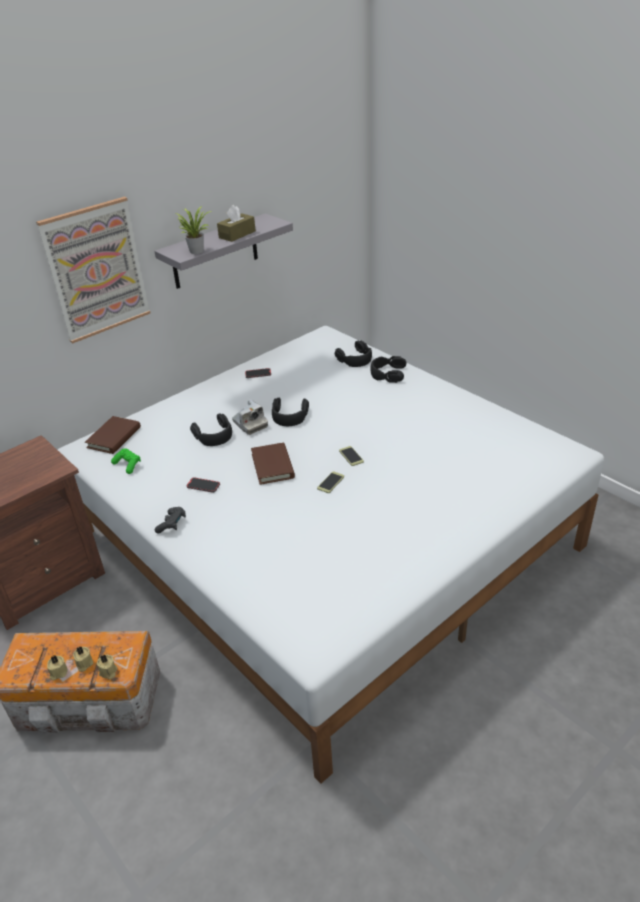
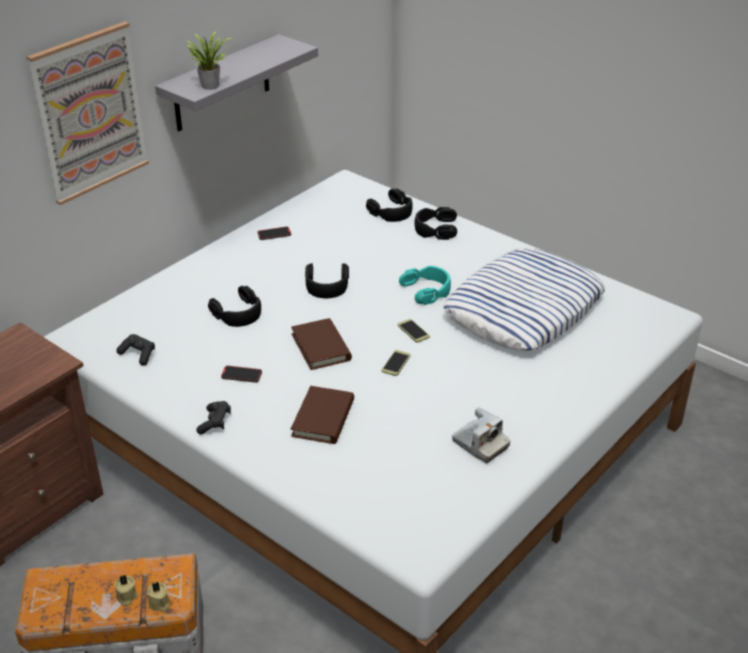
camera: 10 degrees left, 0 degrees up
beige candle [47,656,68,680] -> none
brown book [85,416,141,454] -> brown book moved to [291,386,354,444]
green game controller [111,448,141,474] -> black game controller [116,334,155,366]
brown tissue box [217,205,256,242] -> none
camera [232,399,268,435] -> camera moved to [452,407,510,463]
none -> turquoise headphones [399,266,451,305]
none -> pillow [443,248,606,351]

